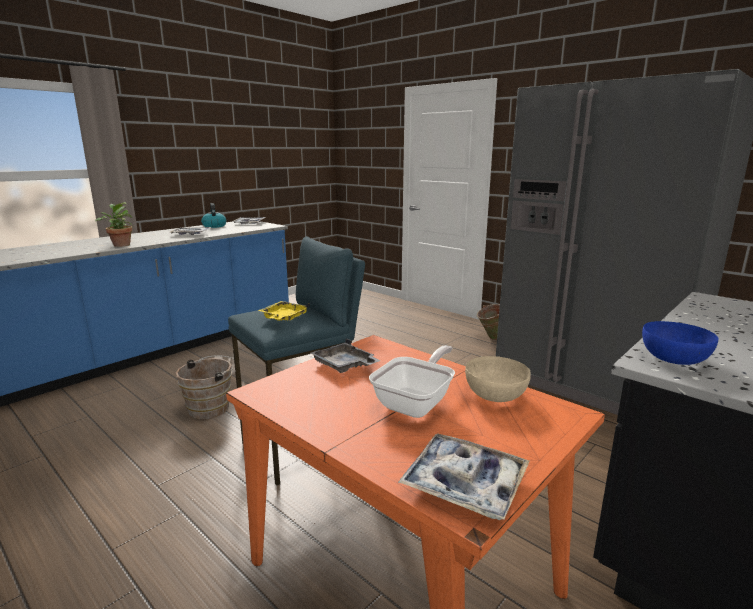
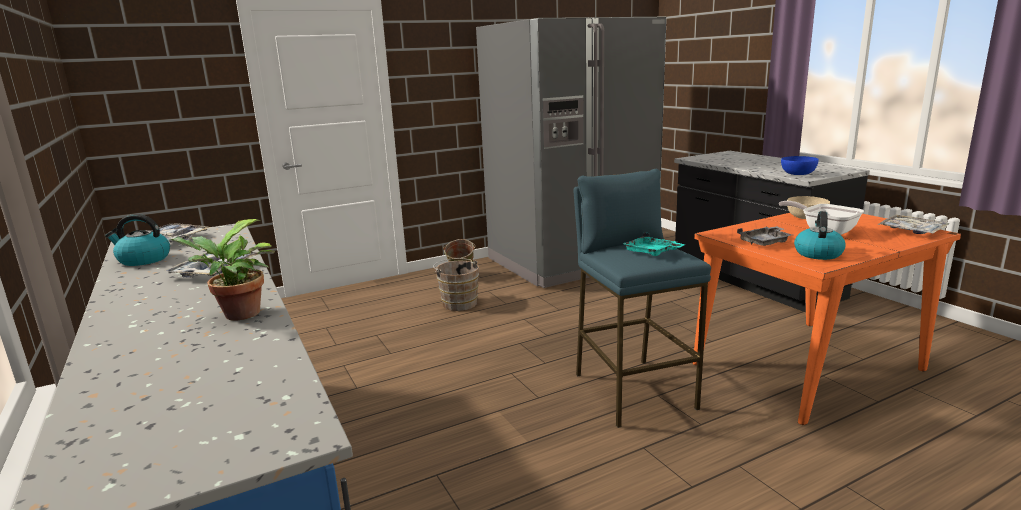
camera: 70 degrees left, 0 degrees up
brown bucket [176,355,235,419] -> brown bucket moved to [433,258,479,311]
yellow tray [258,301,310,321] -> turquoise tray [623,233,686,256]
none -> kettle [794,211,846,260]

